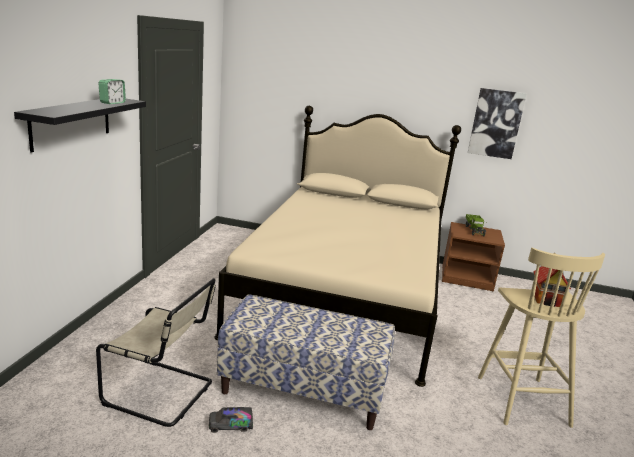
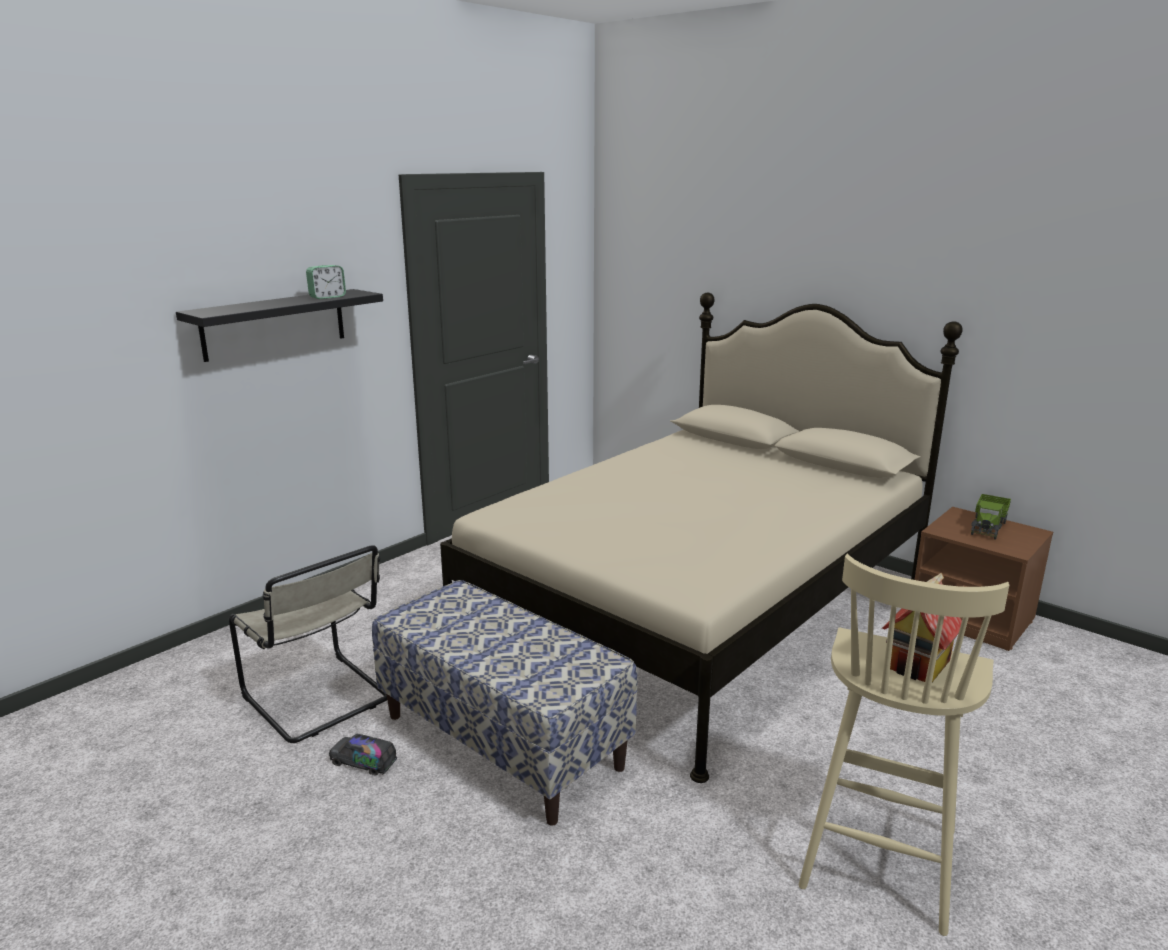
camera: 30 degrees right, 0 degrees up
picture [468,88,527,159] -> none

